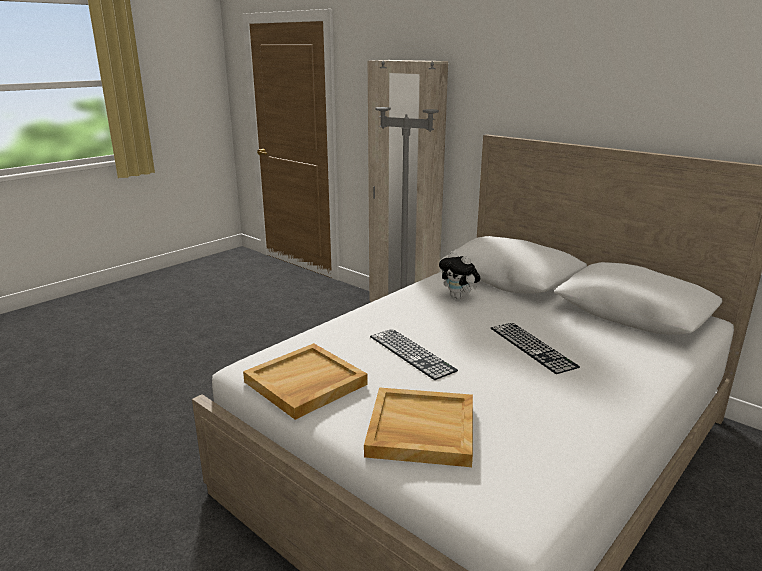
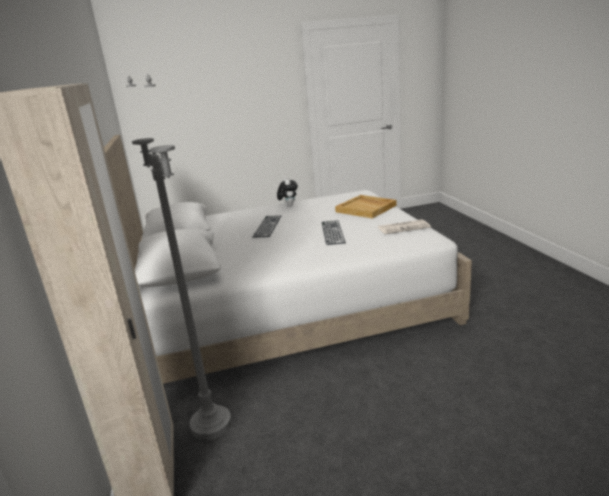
camera: 145 degrees left, 0 degrees up
beige tray [243,343,368,420] -> newspaper [378,219,431,234]
plush toy [439,251,481,299] -> plush toy moved to [277,177,298,207]

